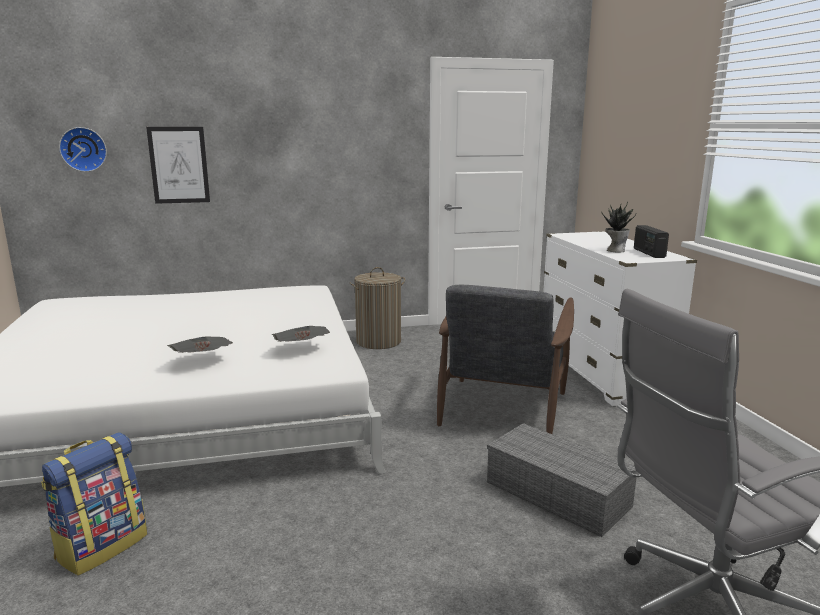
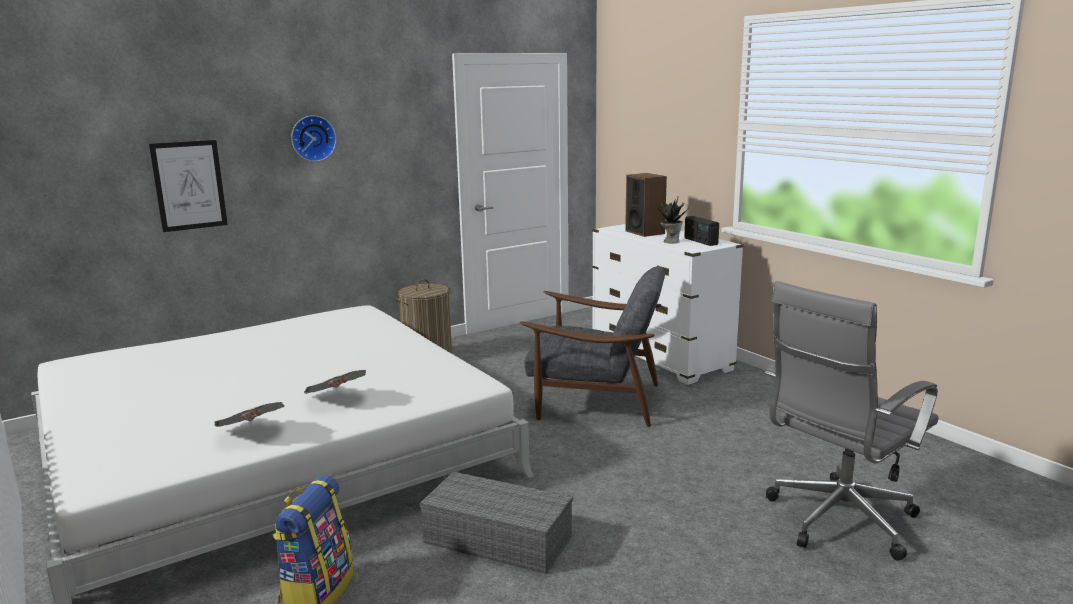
camera: 20 degrees left, 0 degrees up
wall clock [59,127,107,172] -> wall clock moved to [291,115,336,162]
newspaper [271,326,330,342] -> newspaper moved to [214,402,284,427]
grey armchair [437,285,574,434] -> grey armchair turned 75 degrees counterclockwise [520,266,665,427]
grey storage box [487,423,637,537] -> grey storage box moved to [419,472,573,574]
none -> speaker [625,173,667,237]

